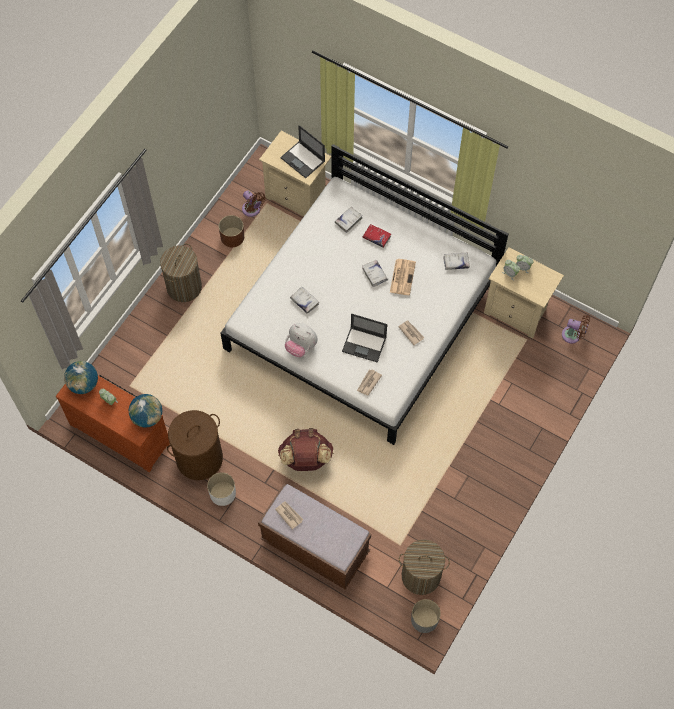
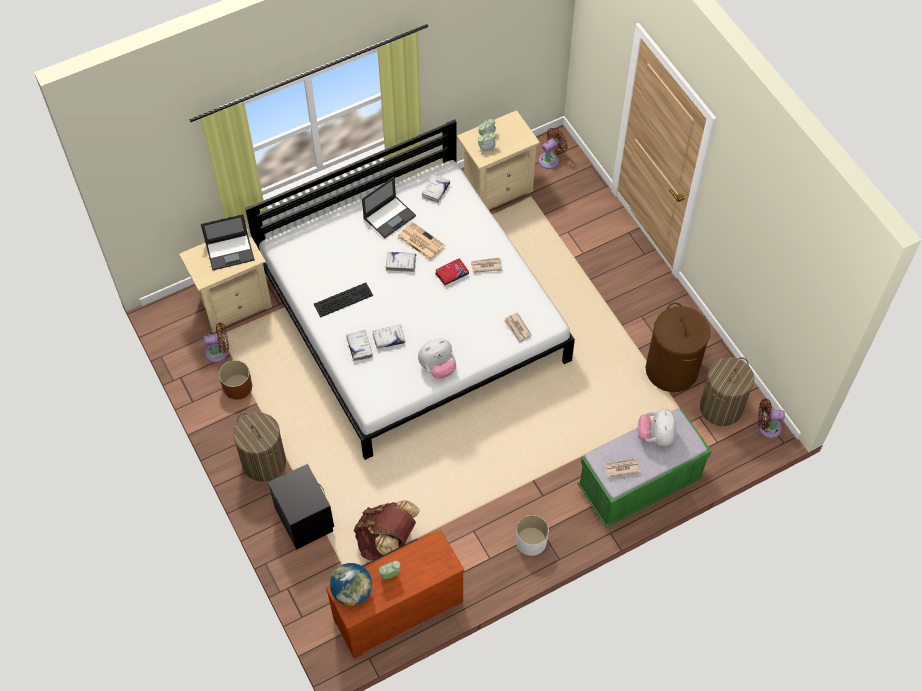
camera: 60 degrees left, 5 degrees down
globe [129,394,162,428] -> none
brown laundry basket [167,410,223,480] -> brown laundry basket moved to [646,302,710,392]
brown bench [258,483,371,590] -> green bench [577,408,712,528]
brown backpack [278,428,334,471] -> brown backpack moved to [354,500,420,561]
white book [335,207,362,233] -> white book moved to [346,330,373,361]
laptop [342,313,387,362] -> laptop moved to [362,177,416,238]
red book [362,224,392,248] -> red book moved to [435,258,469,285]
grey planter [411,599,441,633] -> brown fan [758,398,785,438]
none -> black nightstand [268,464,334,550]
none -> keyboard [313,283,373,318]
none -> plush toy [638,409,676,446]

